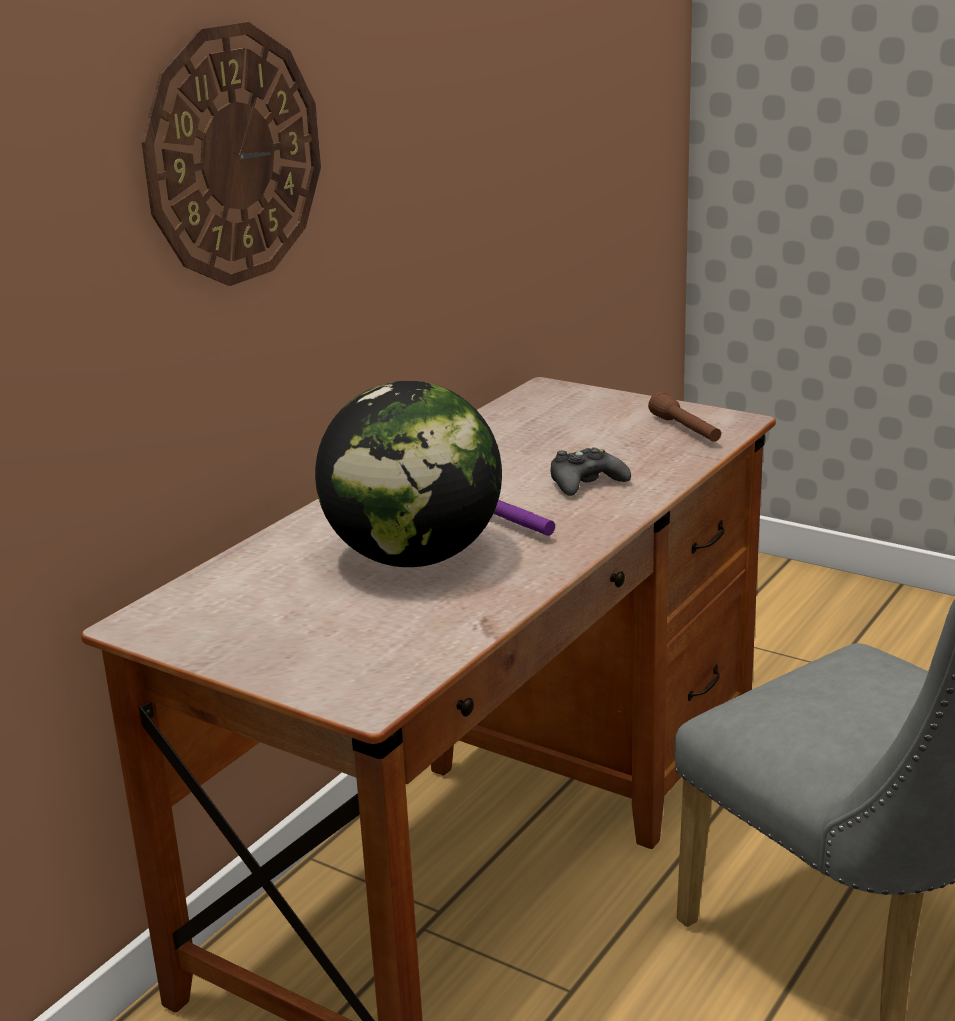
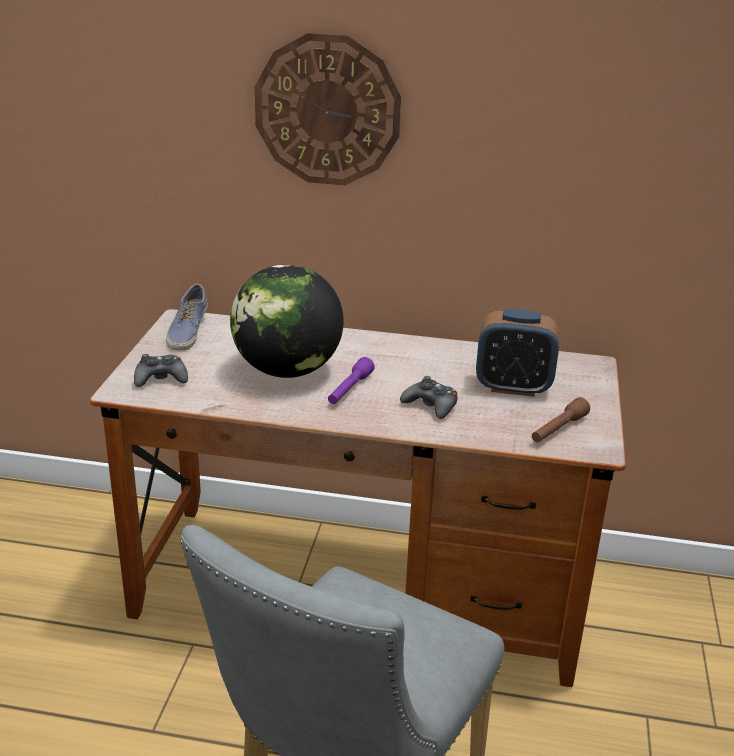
camera: 65 degrees right, 5 degrees up
none -> black game controller [134,354,188,387]
none -> shoe [166,284,208,350]
none -> alarm clock [476,309,559,397]

